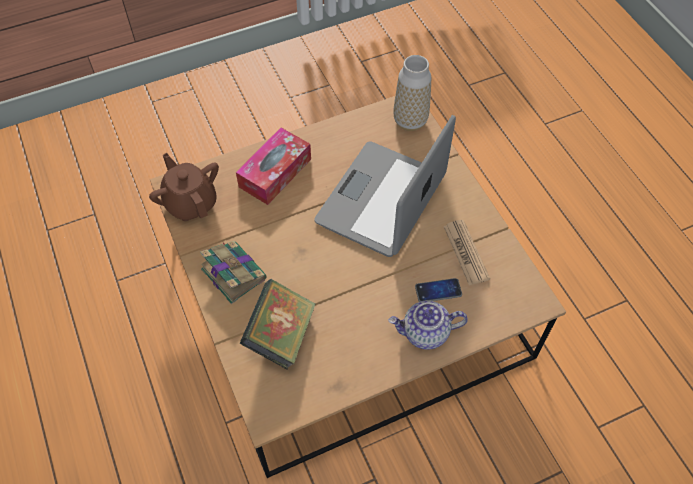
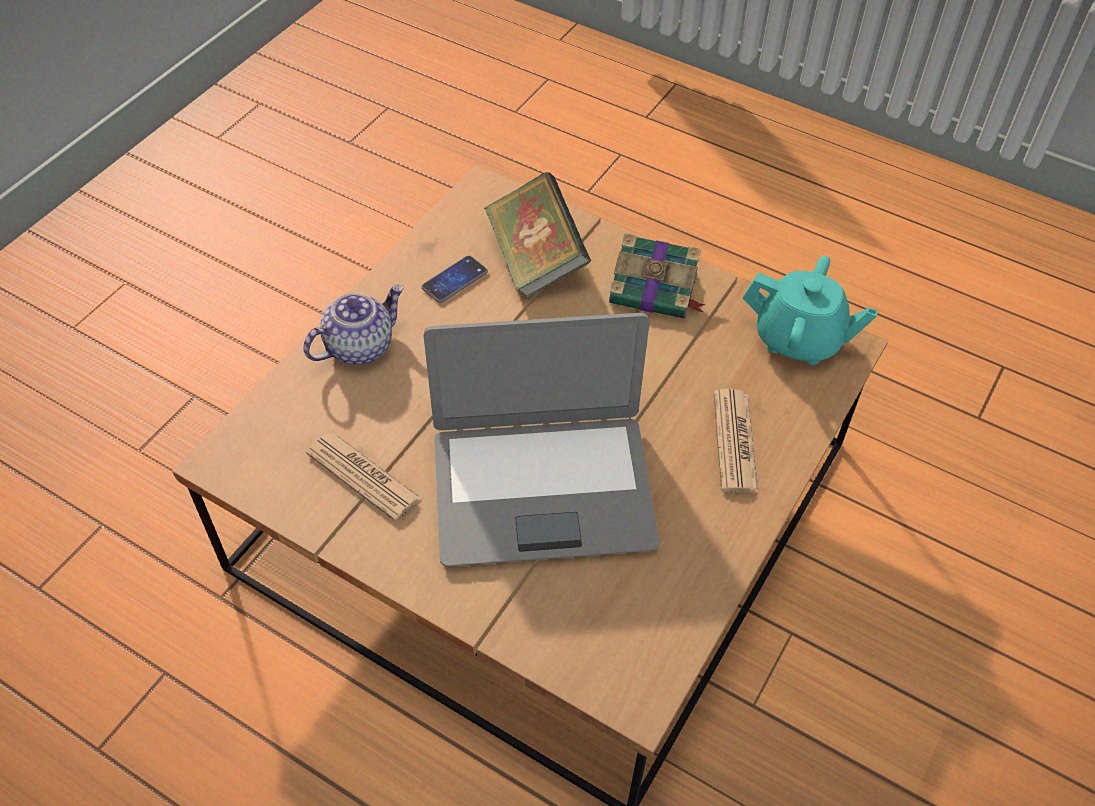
camera: 145 degrees right, 5 degrees down
brown teapot [149,153,219,221] -> turquoise teapot [743,256,878,365]
tissue box [236,128,311,205] -> newspaper [714,389,758,493]
laptop [314,115,456,257] -> laptop turned 90 degrees clockwise [424,313,660,567]
vase [393,55,431,131] -> none
phone [415,278,462,302] -> phone moved to [422,256,488,303]

